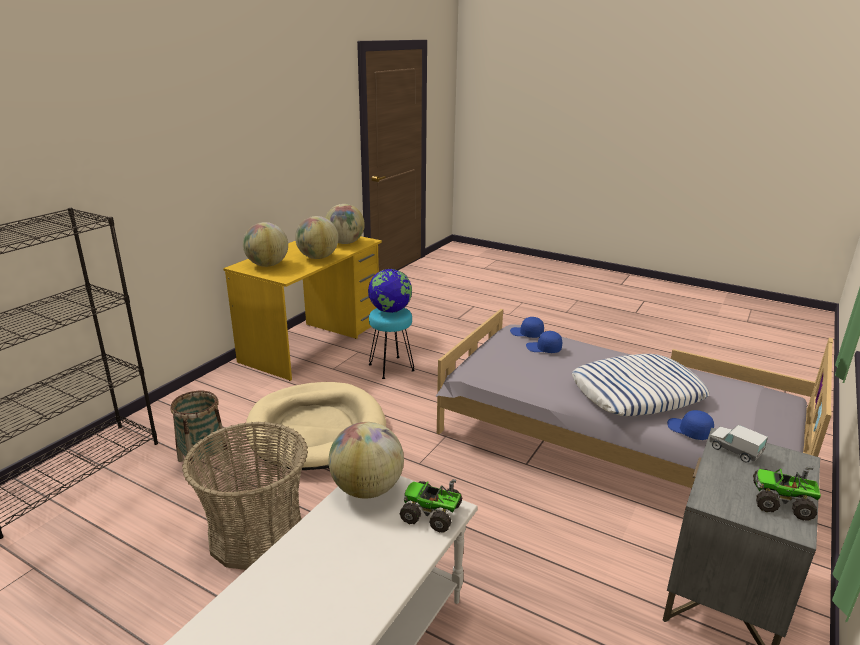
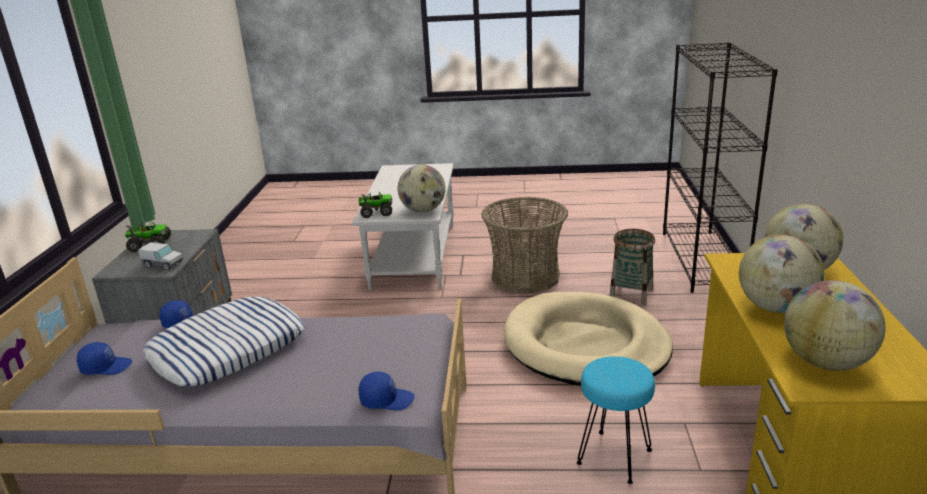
camera: 155 degrees right, 0 degrees up
globe [368,269,412,313] -> none
blue cap [526,331,562,353] -> blue cap moved to [77,342,132,375]

